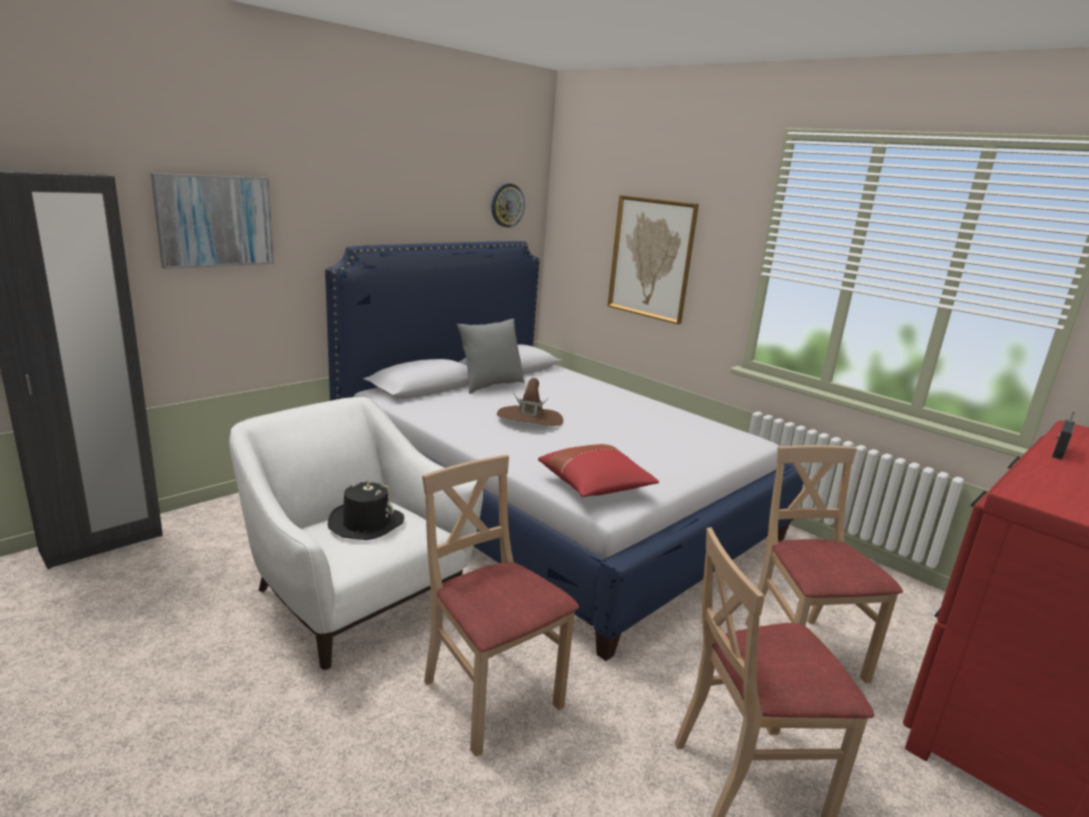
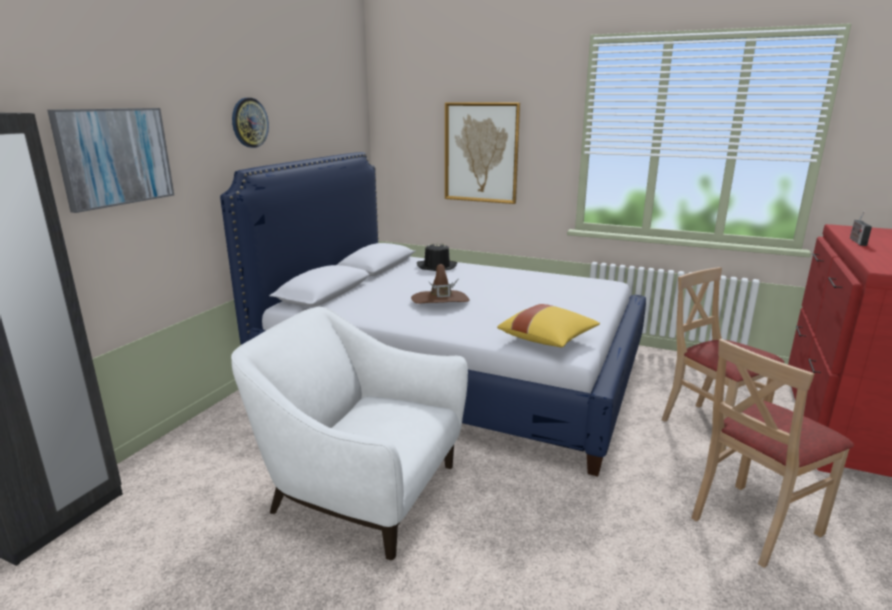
camera: 20 degrees left, 0 degrees up
black hat [328,480,405,540] -> black hat moved to [417,242,457,271]
beige chair [422,455,579,757] -> none
grey pillow [457,319,524,394] -> none
wall clock [491,183,525,227] -> wall clock moved to [232,98,269,148]
red pillow [538,444,659,497] -> yellow pillow [497,304,600,347]

